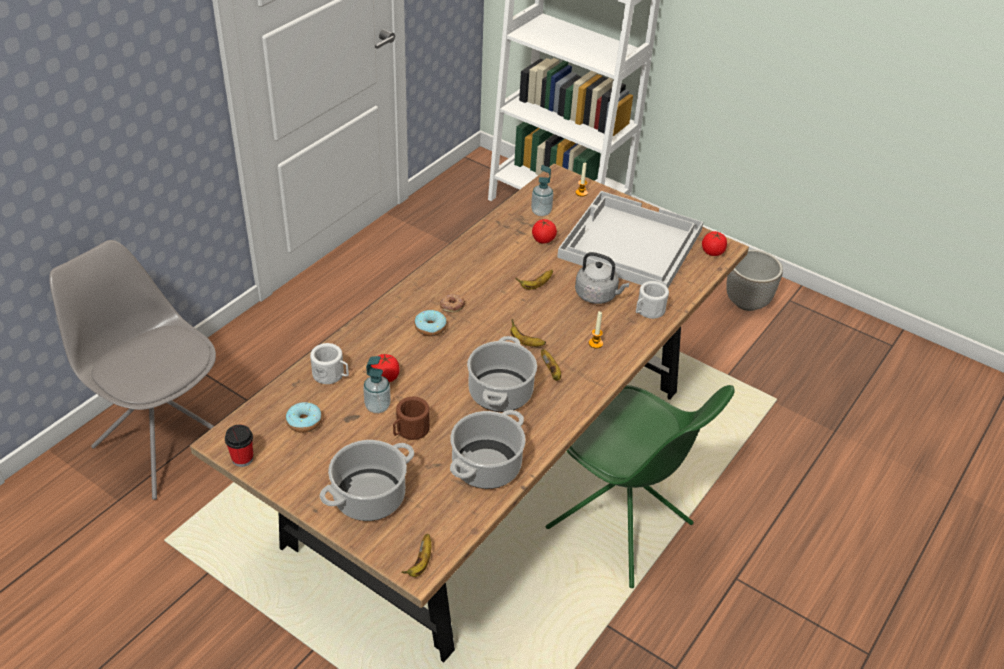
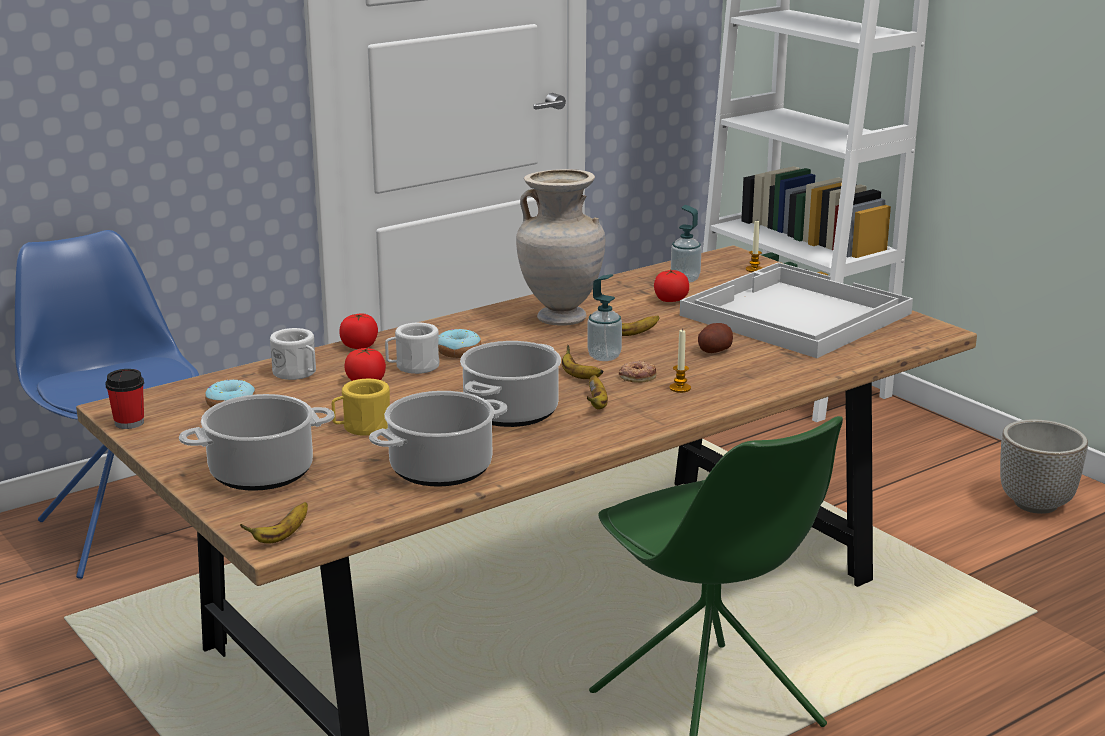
camera: 20 degrees right, 20 degrees down
grey chair [49,240,216,500] -> blue chair [15,230,199,579]
soap dispenser [363,356,391,413] -> soap dispenser moved to [587,274,622,361]
brown mug [393,397,430,440] -> yellow mug [332,379,390,436]
donut [440,294,465,313] -> donut moved to [619,360,656,383]
grey kettle [575,252,630,304] -> potato [698,323,733,353]
white mug [636,281,669,319] -> white mug moved to [385,323,439,374]
tomato [702,231,727,256] -> tomato moved to [339,313,378,349]
none -> beige vase [516,169,605,326]

